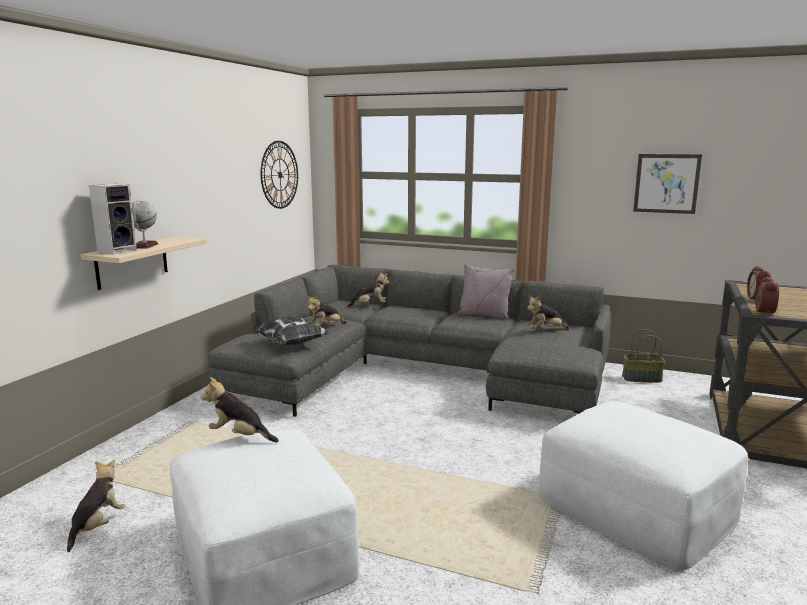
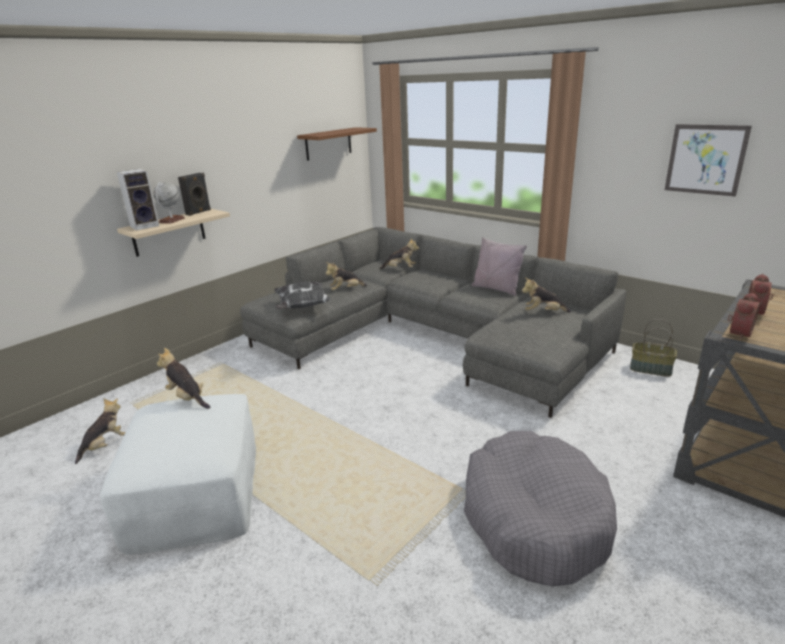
camera: 20 degrees right, 10 degrees up
wall clock [261,141,298,209] -> brown shelf [297,127,377,161]
white ottoman [538,401,748,571] -> grey dog bed [464,431,617,586]
none -> black speaker [178,173,211,216]

